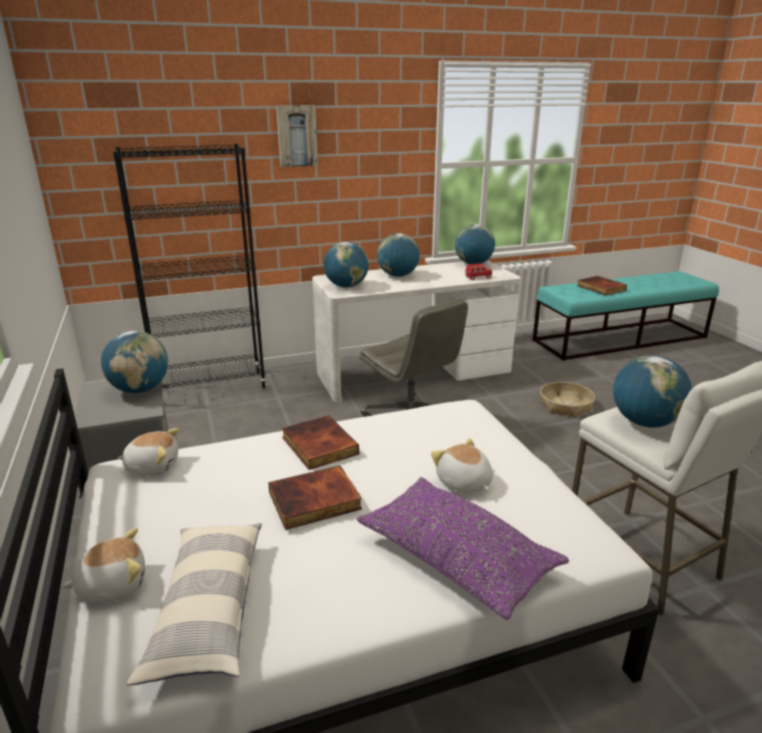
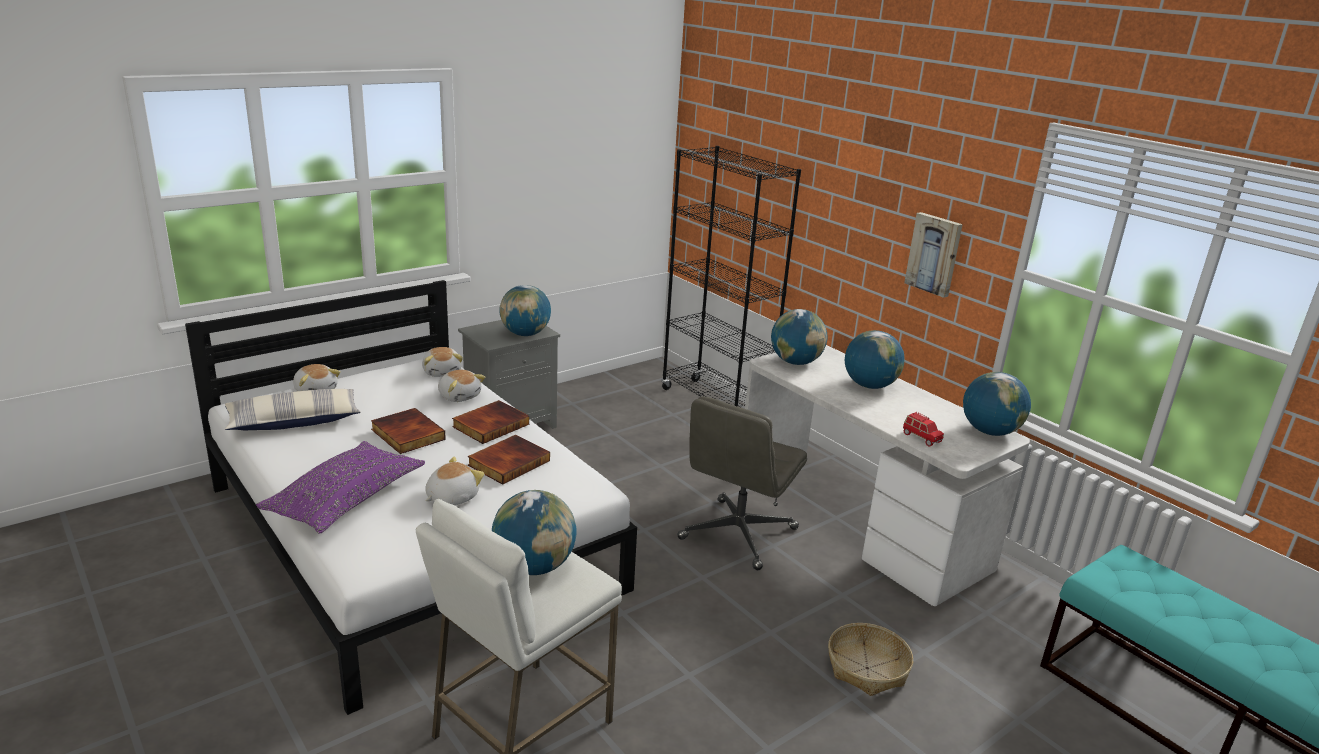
camera: 70 degrees right, 0 degrees up
picture [276,105,318,167] -> picture moved to [904,212,963,298]
book [577,276,627,296] -> book moved to [468,435,550,485]
none -> plush toy [438,370,485,402]

